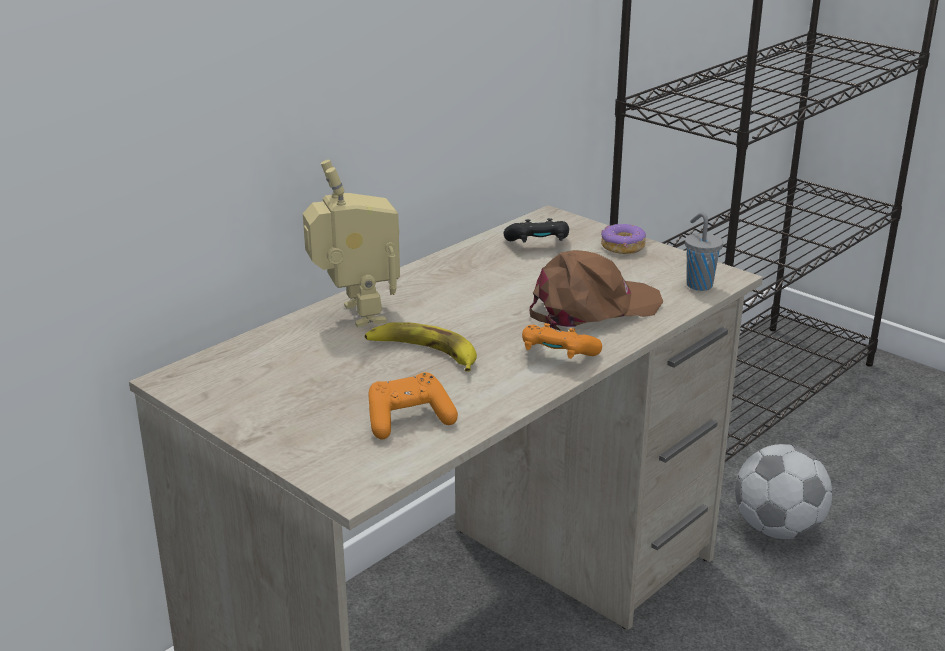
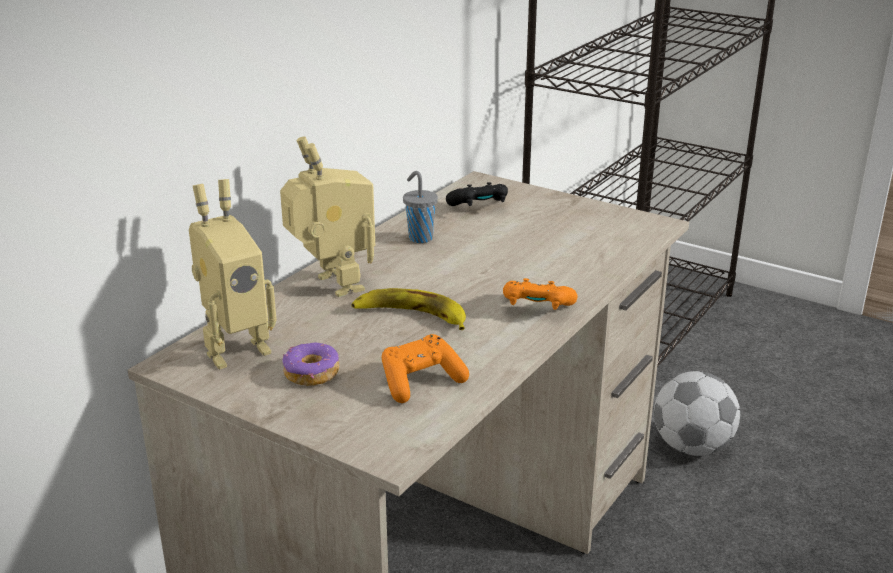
camera: 10 degrees left, 0 degrees up
brown cap [529,250,663,331] -> none
donut [601,224,646,254] -> donut moved to [282,343,340,386]
grey cup [685,213,723,291] -> grey cup moved to [403,171,438,243]
none -> toy robot [189,179,277,369]

